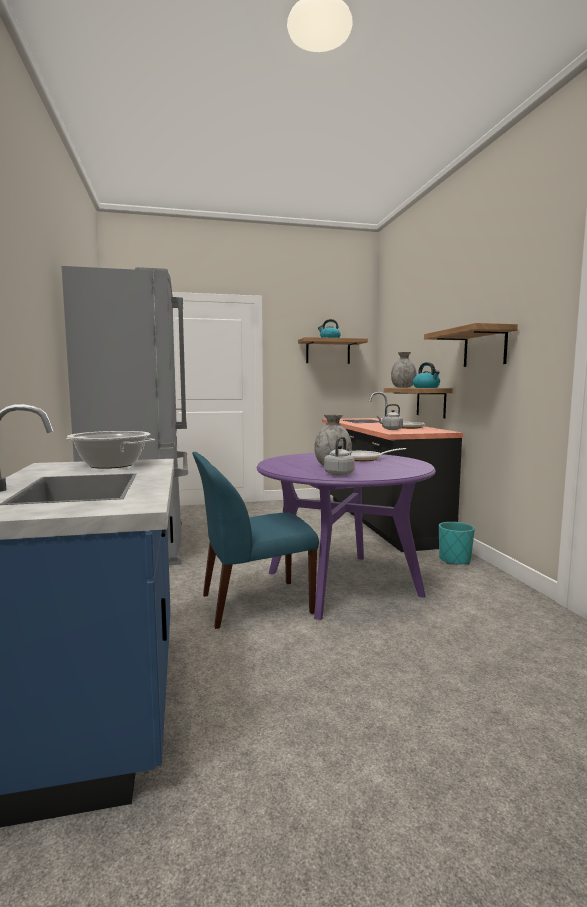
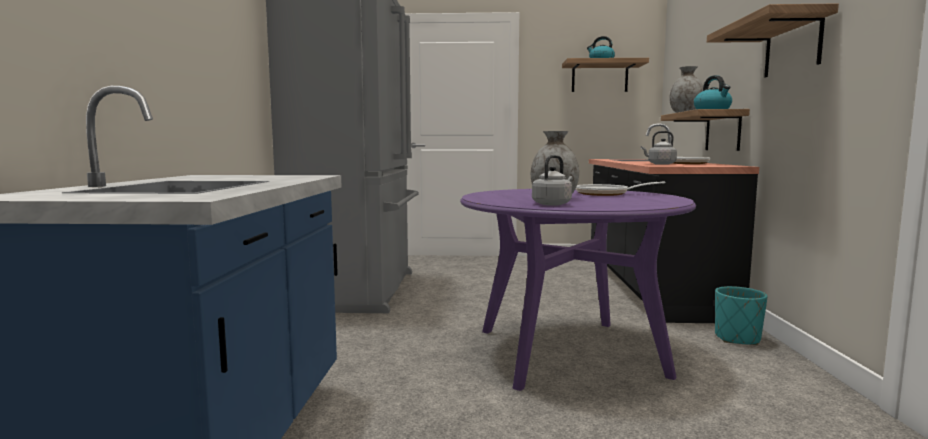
camera: 15 degrees right, 0 degrees up
cooking pot [66,431,155,469] -> none
blue chair [192,452,319,629] -> none

